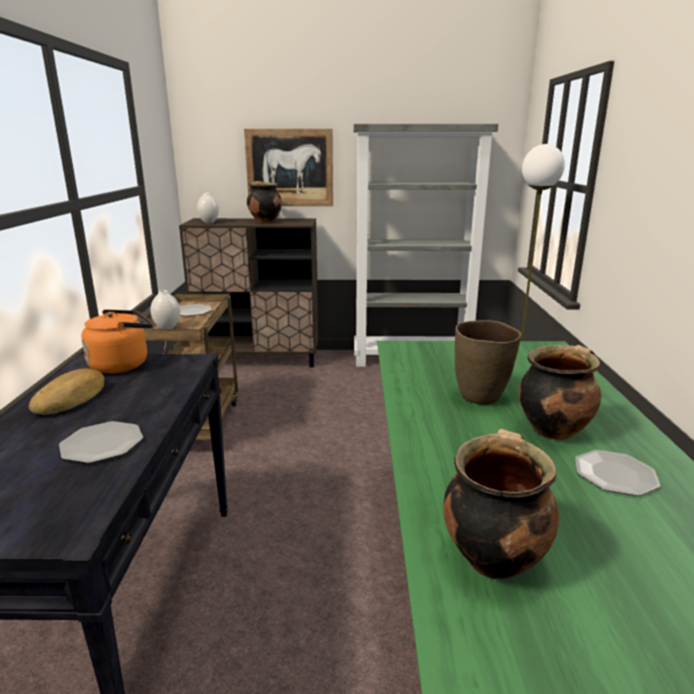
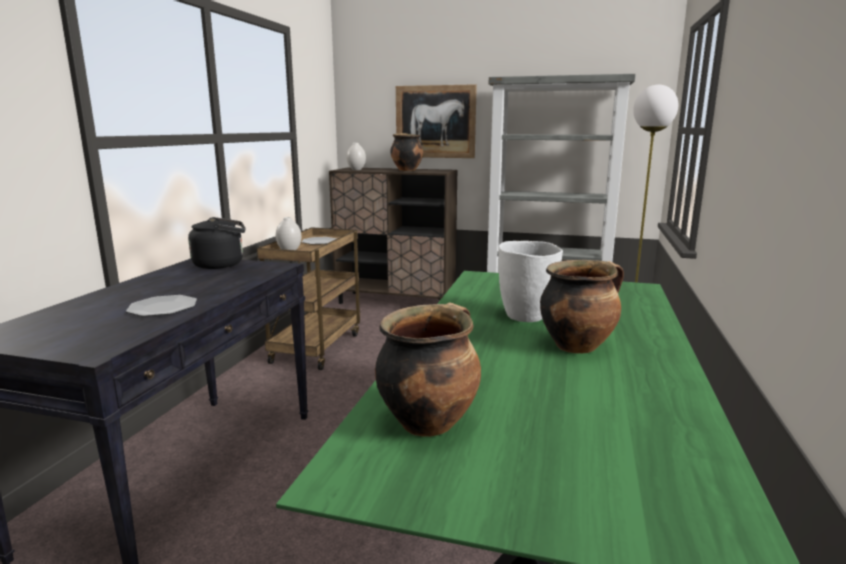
camera: 15 degrees right, 5 degrees down
bread [29,368,105,415] -> none
orange kettle [81,309,153,374] -> black kettle [188,217,245,269]
brown vase [455,320,521,405] -> white vase [498,241,563,322]
plate [575,450,661,496] -> none

